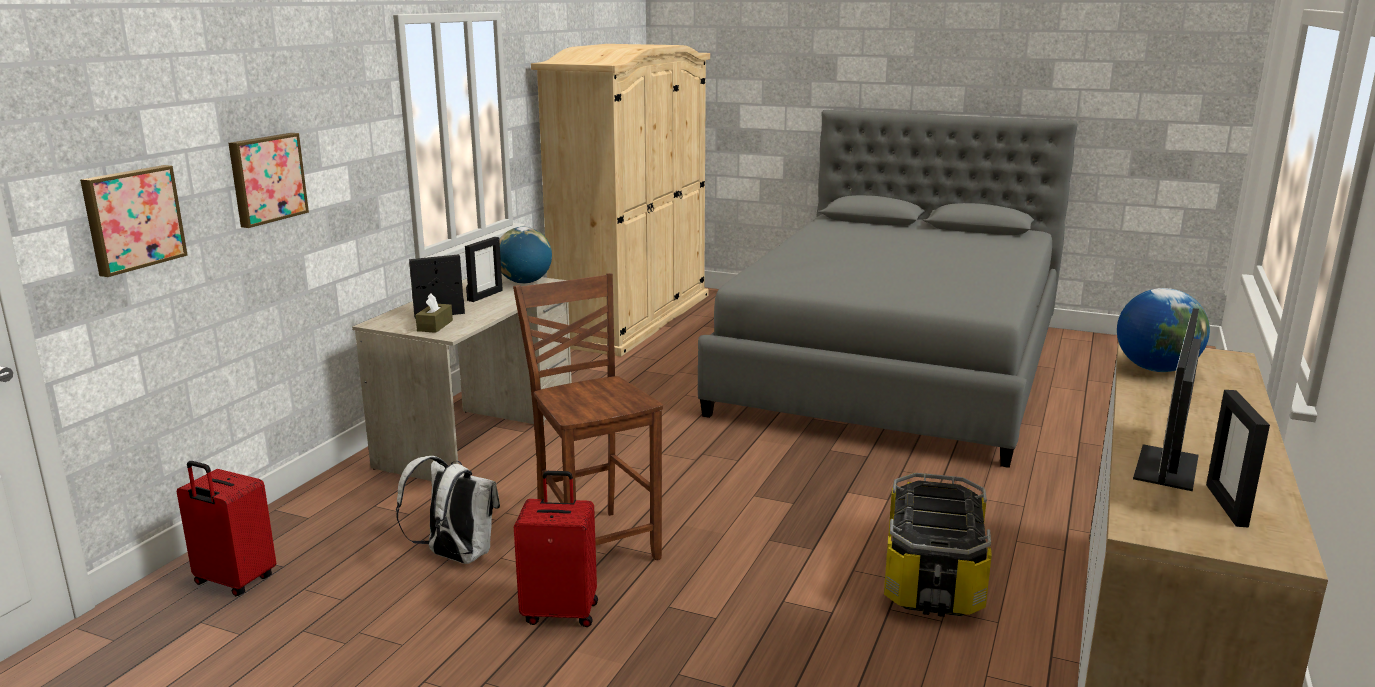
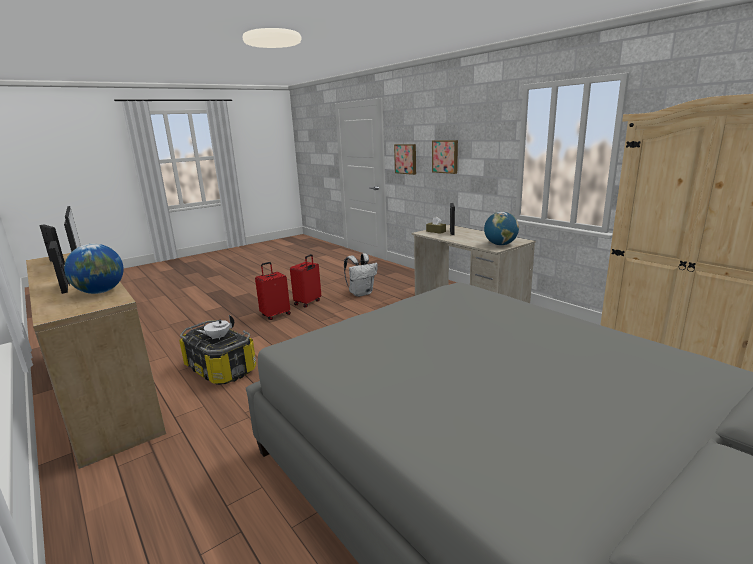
camera: 120 degrees right, 0 degrees up
red suitcase [177,461,276,596] -> red suitcase moved to [255,262,291,320]
picture frame [465,237,503,302] -> picture frame moved to [49,241,70,294]
brown chair [513,273,663,560] -> none
none -> white teapot [196,315,234,340]

